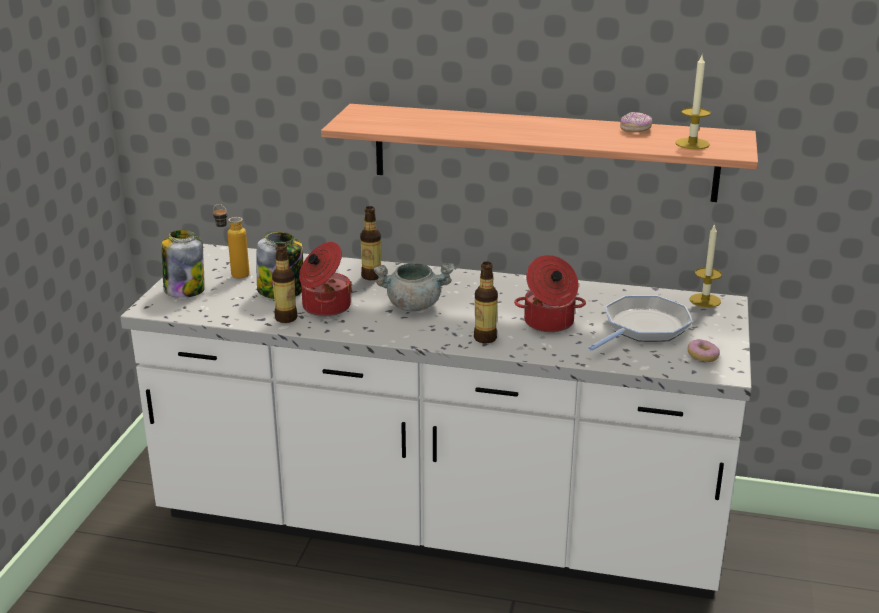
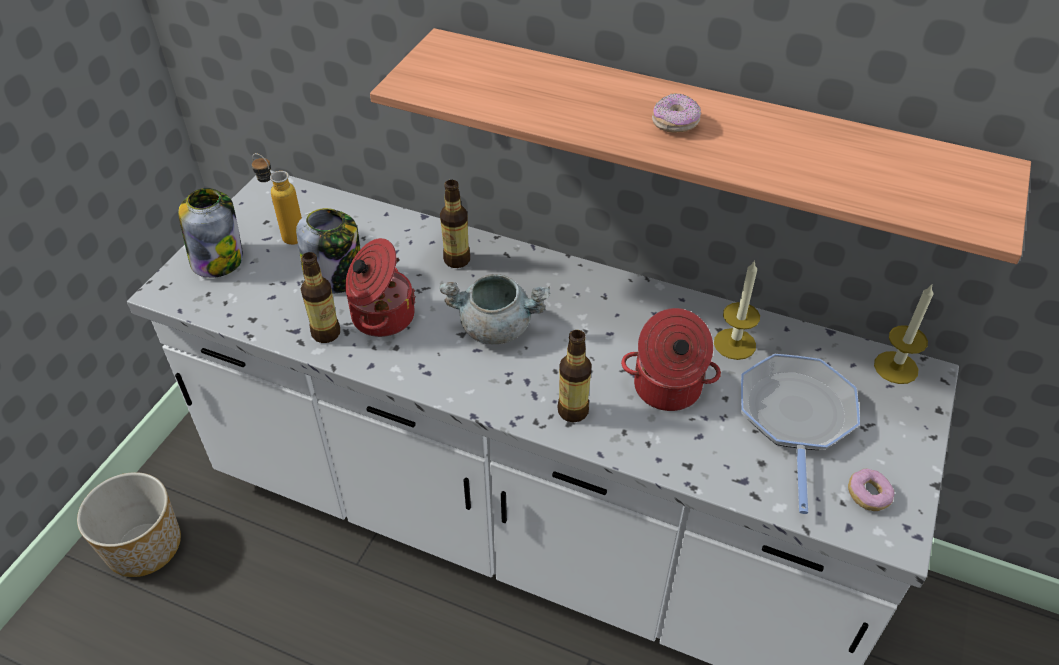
camera: 10 degrees right, 20 degrees up
frying pan [588,295,693,351] -> frying pan turned 45 degrees counterclockwise [741,354,860,514]
donut [620,112,652,132] -> donut moved to [652,93,701,133]
candle [675,55,711,149] -> candle moved to [714,260,760,360]
none -> planter [77,472,181,577]

